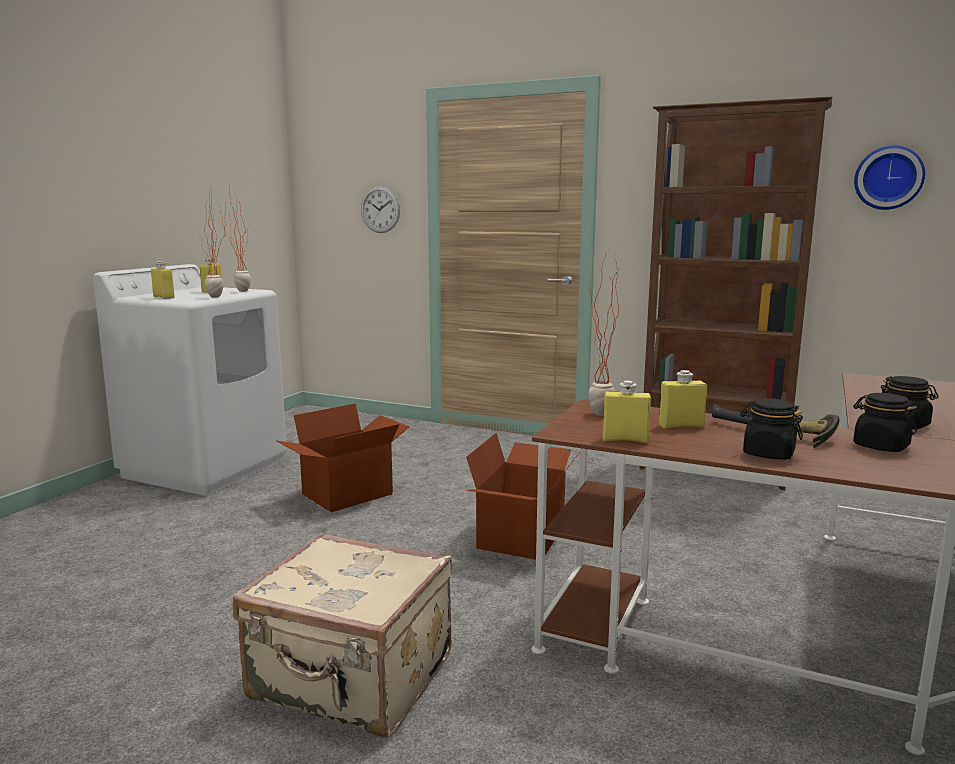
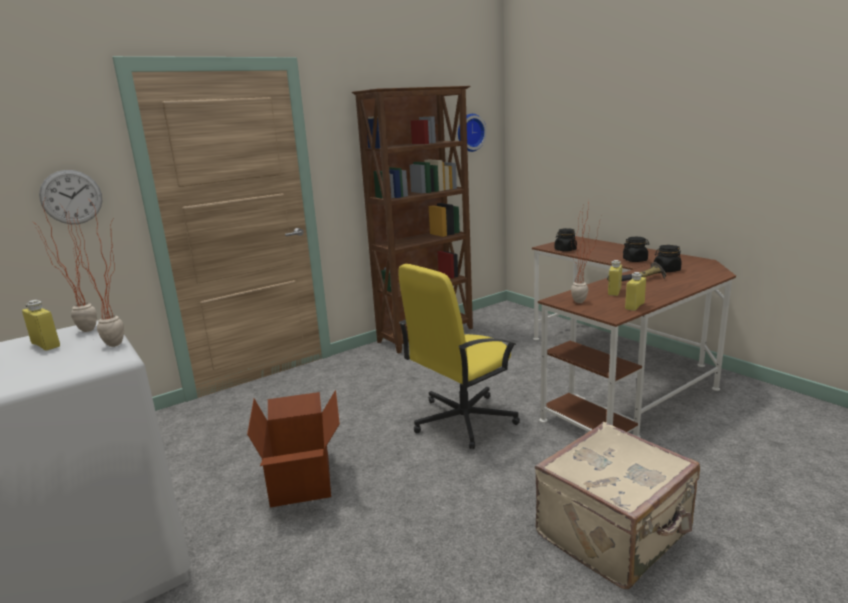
camera: 60 degrees left, 5 degrees up
yellow bottle [151,261,175,299] -> none
cardboard box [466,433,580,560] -> yellow office chair [398,264,520,449]
black jar [740,398,803,460] -> black jar moved to [554,228,577,252]

